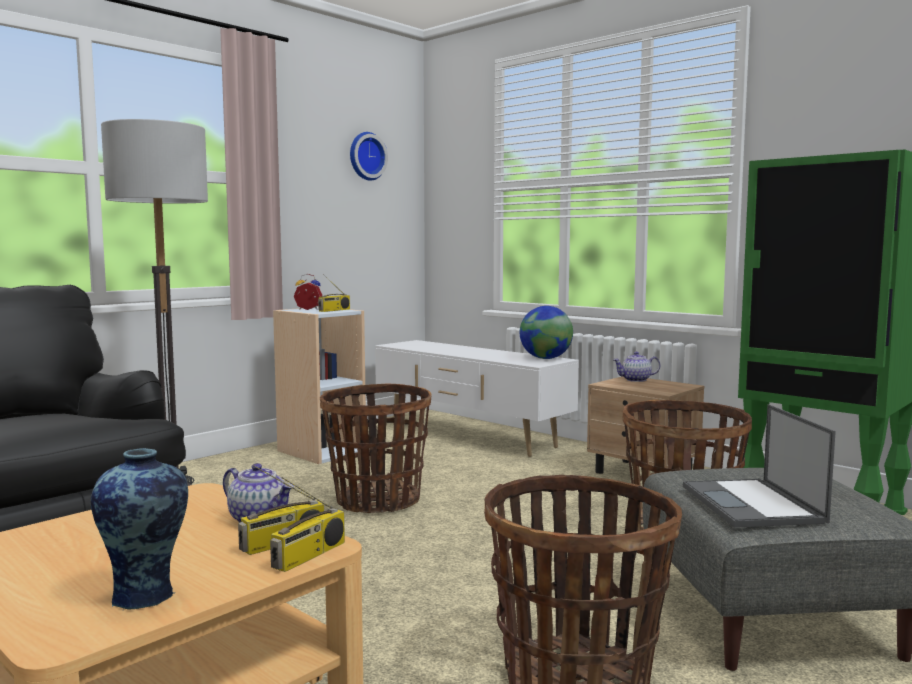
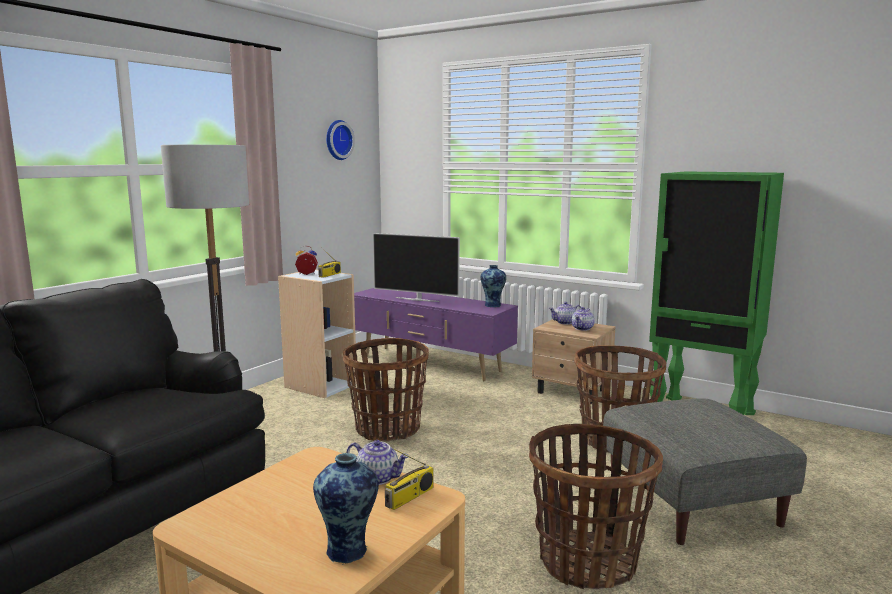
camera: 10 degrees left, 5 degrees up
radio [270,477,345,572] -> none
white tv stand [375,340,579,457] -> purple tv stand [354,288,518,381]
globe [520,306,573,359] -> vase [480,265,506,307]
laptop [683,404,836,527] -> none
none -> television [373,233,460,302]
none -> teapot [571,307,595,331]

